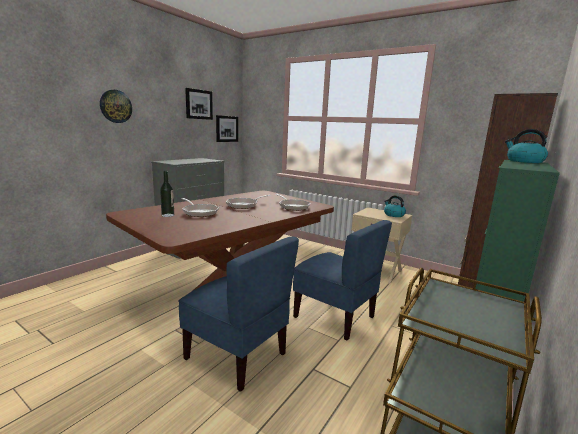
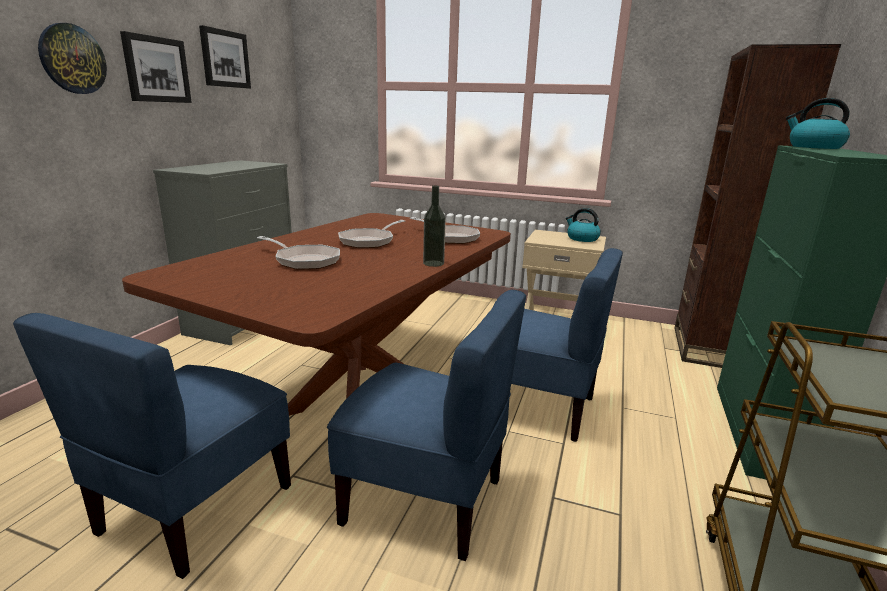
camera: 15 degrees left, 5 degrees up
bottle [160,171,174,217] -> bottle moved to [423,186,446,267]
picture [216,115,238,142] -> picture moved to [120,31,192,103]
none -> blue chair [13,313,291,579]

